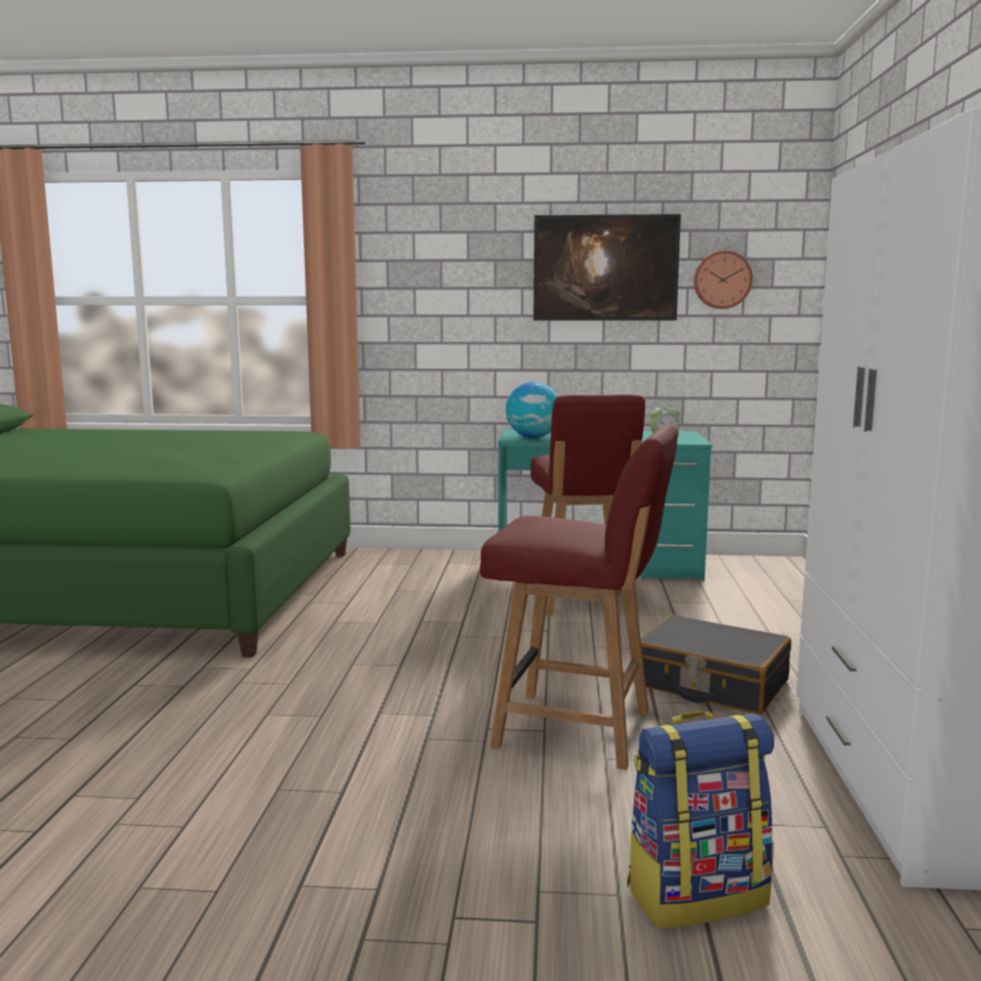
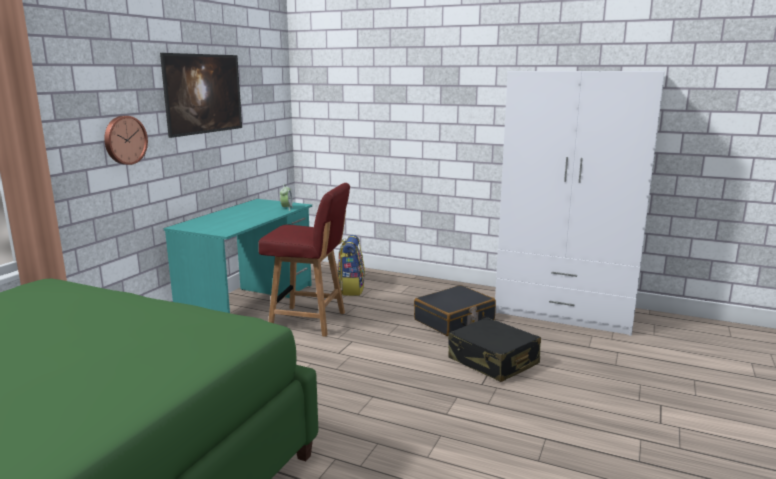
camera: 70 degrees left, 5 degrees up
red chair [480,424,678,770] -> black suitcase [448,317,541,382]
globe [506,382,558,438] -> none
backpack [627,711,774,928] -> backpack moved to [338,235,365,296]
wall clock [694,251,753,309] -> wall clock moved to [104,116,148,165]

